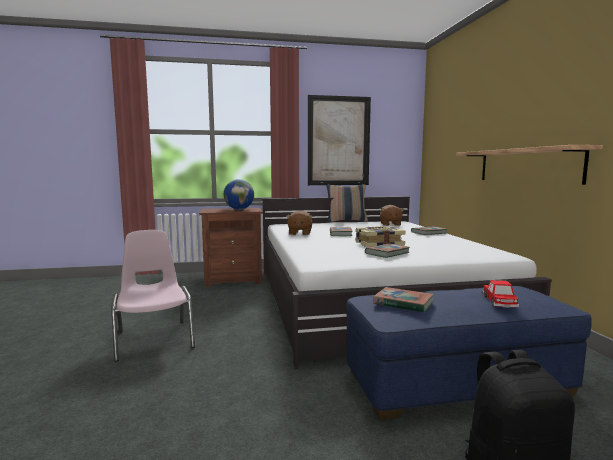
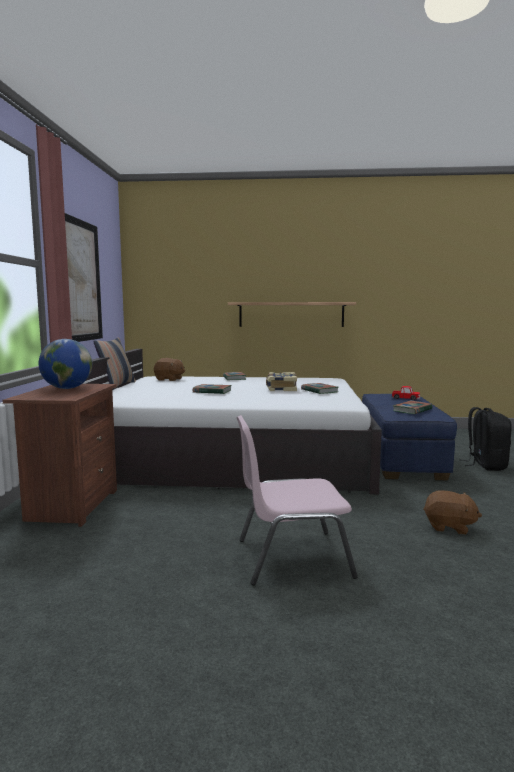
camera: 75 degrees left, 0 degrees up
brown plush toy [286,211,313,235] -> brown plush toy moved to [423,490,482,535]

